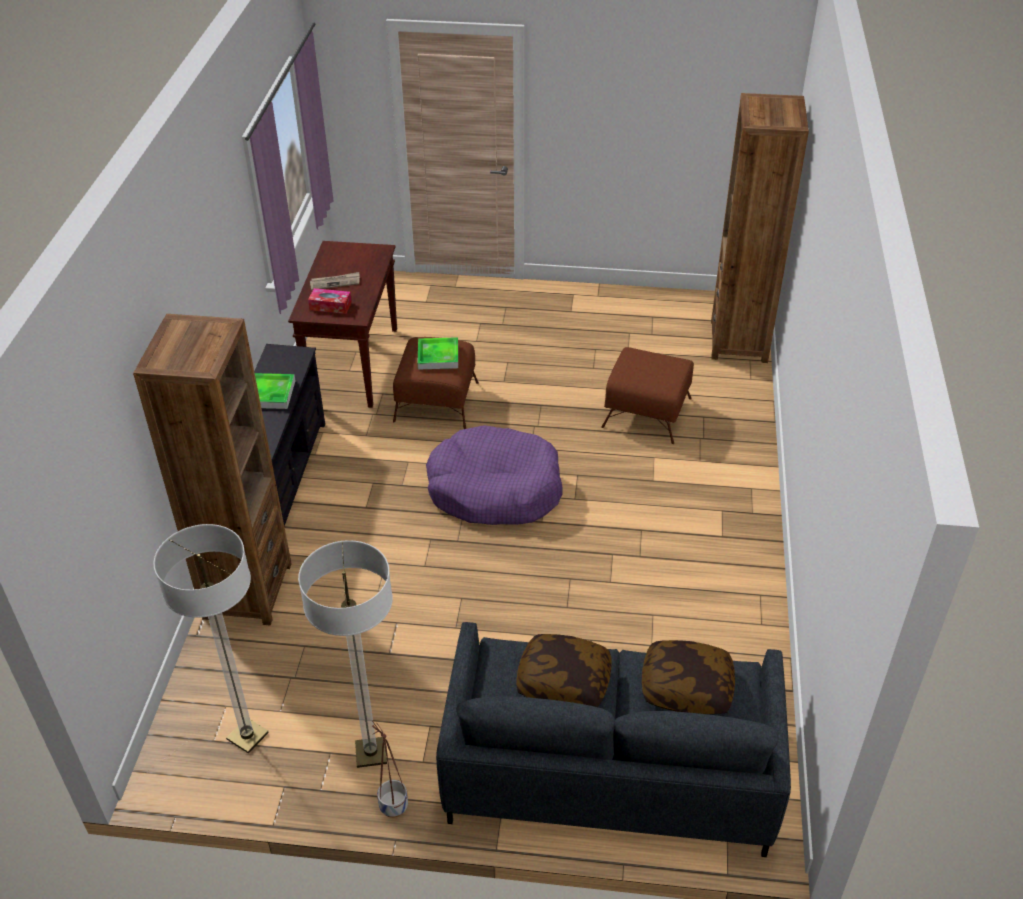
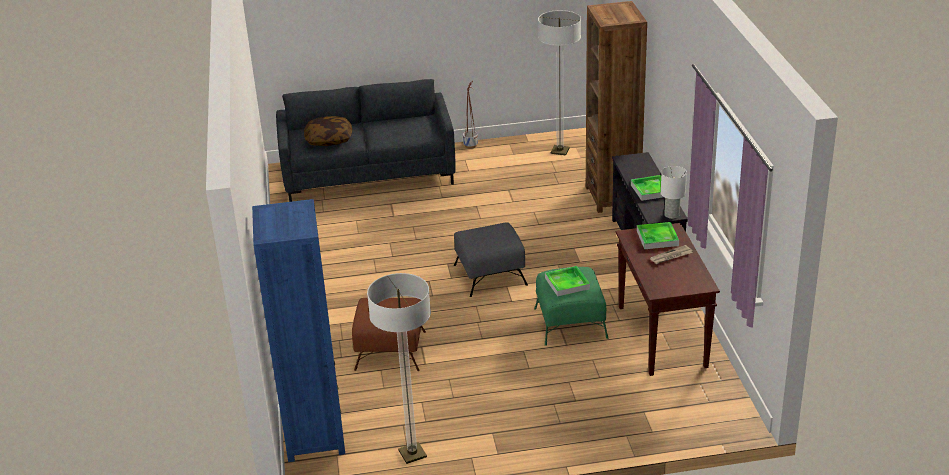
camera: 165 degrees right, 10 degrees down
floor lamp [298,540,393,768] -> floor lamp moved to [367,273,431,464]
tissue box [308,288,352,314] -> tray [637,222,679,249]
brown ottoman [393,337,479,429] -> green ottoman [534,267,608,346]
purple dog bed [426,425,562,525] -> grey ottoman [454,222,528,297]
pillow [516,634,612,707] -> none
brown bookcase [711,93,809,363] -> blue bookcase [252,199,345,462]
none -> white table lamp [661,166,687,219]

